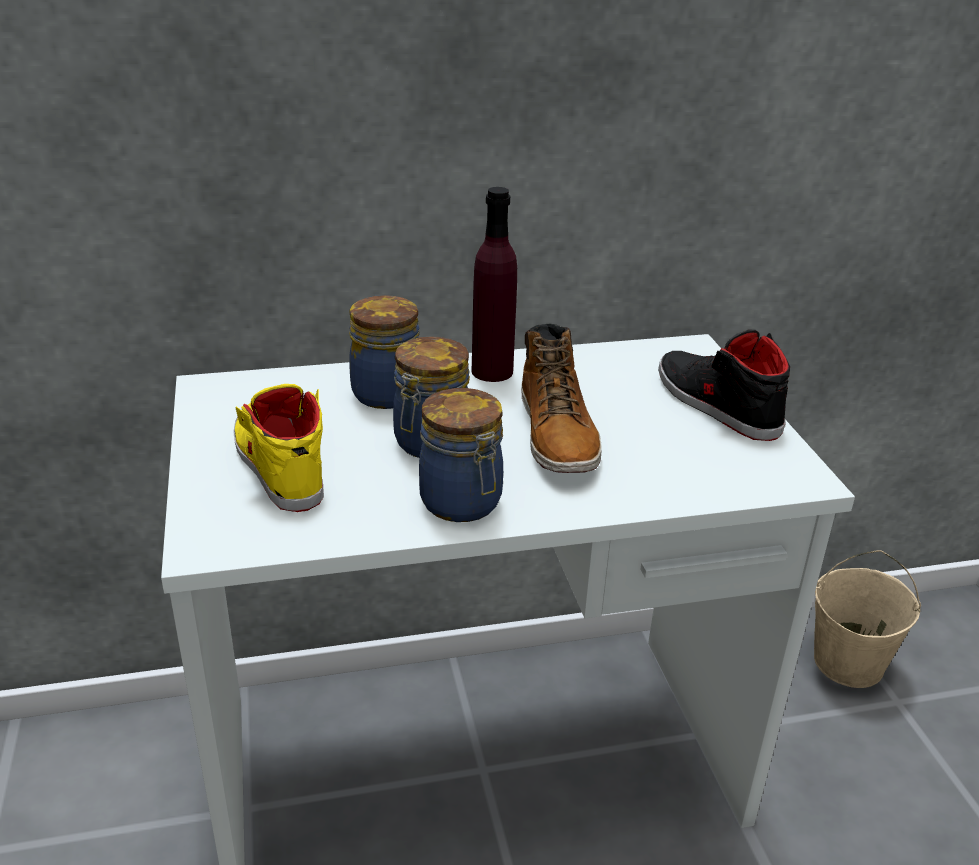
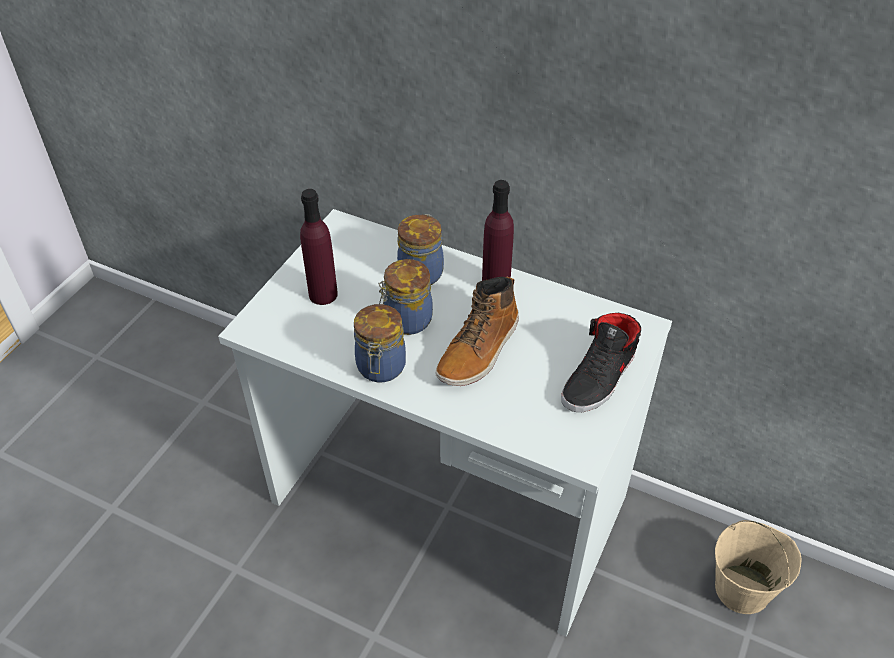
camera: 40 degrees right, 15 degrees up
yellow shoe [233,384,324,512] -> purple bottle [300,189,338,305]
black shoe [658,329,790,441] -> black shoe turned 150 degrees counterclockwise [561,313,641,412]

